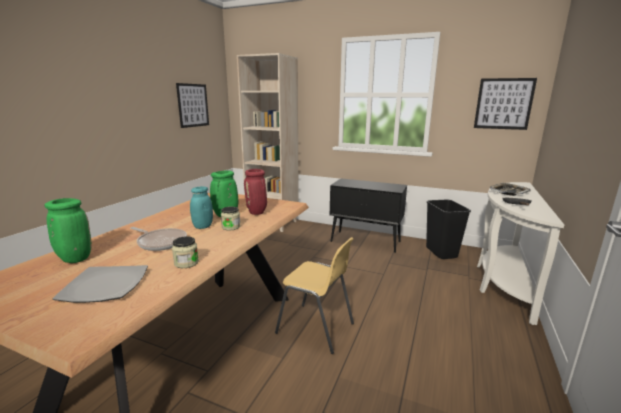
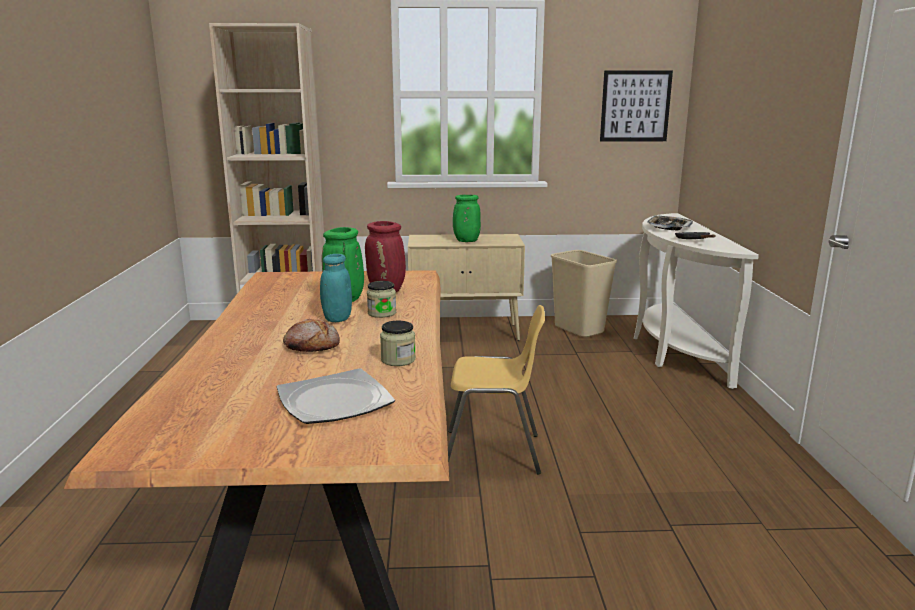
camera: 25 degrees left, 0 degrees up
green vase [45,198,92,263] -> green vase moved to [453,195,481,242]
frying pan [130,227,187,251] -> bread [283,319,340,352]
picture [176,83,209,128] -> none
black cabinet [330,178,407,253] -> beige cabinet [408,234,525,341]
black trash can [426,200,471,259] -> beige trash can [551,250,617,337]

